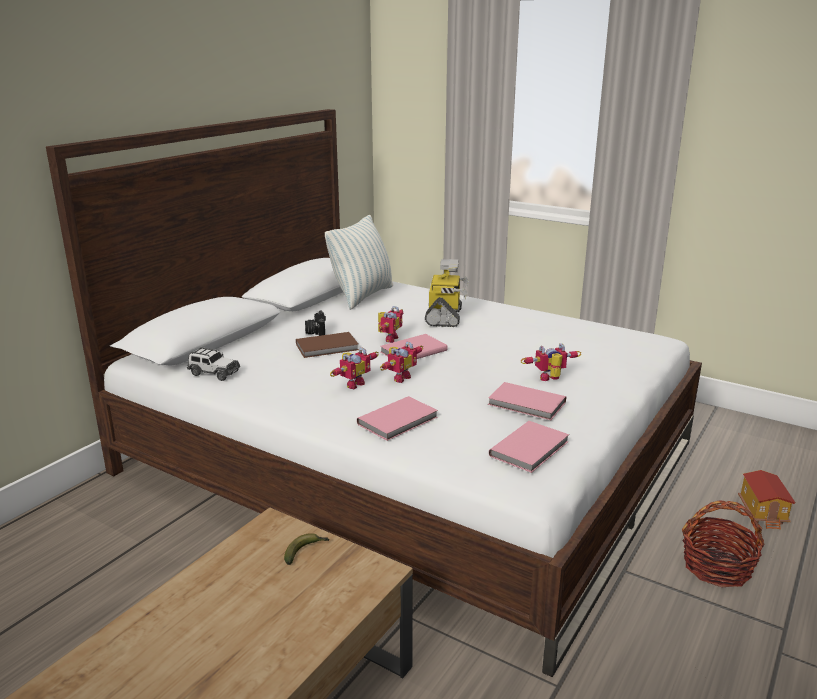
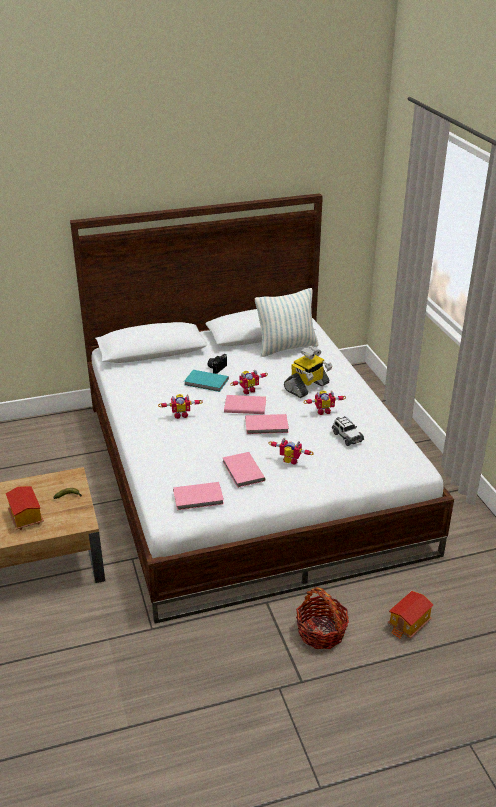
camera: 40 degrees right, 10 degrees up
toy car [187,347,240,381] -> toy car moved to [332,416,364,446]
brown book [296,332,359,358] -> turquoise book [184,370,229,392]
pink book [357,396,438,441] -> pink book moved to [245,414,289,434]
toy robot [380,342,423,383] -> toy robot moved to [303,390,346,415]
none -> toy house [5,486,44,530]

